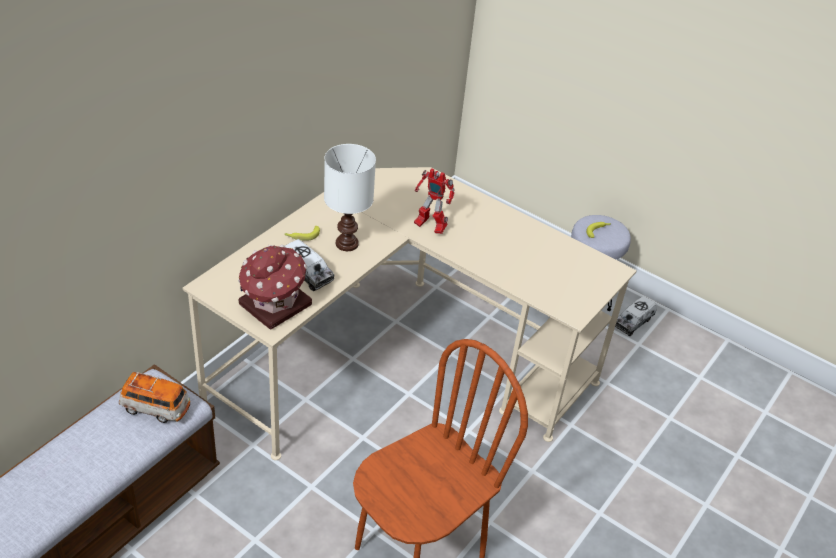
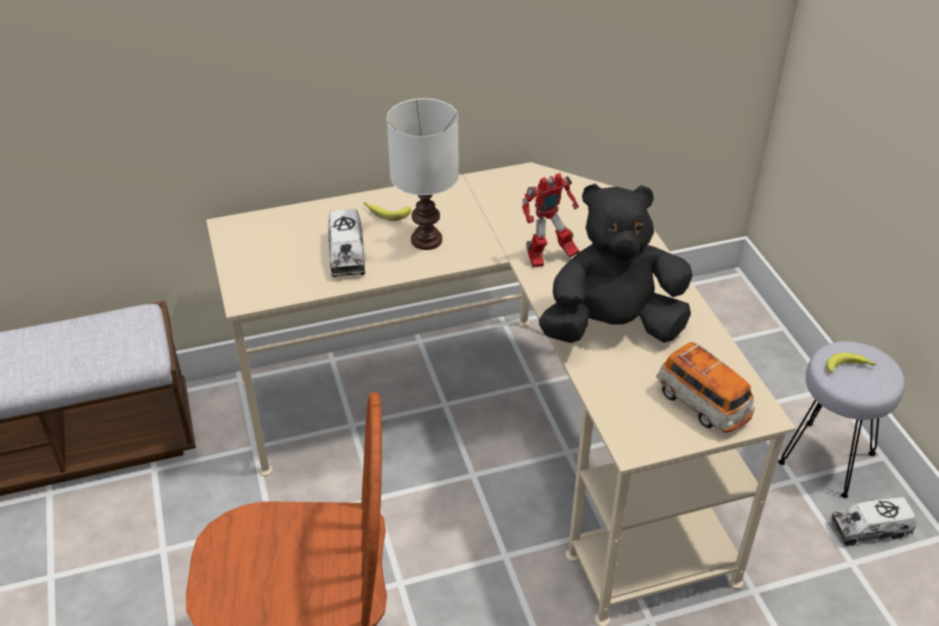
camera: 40 degrees right, 0 degrees up
toy car [119,372,190,423] -> toy car moved to [656,342,755,433]
toy house [238,244,312,330] -> none
toy robot [414,168,455,234] -> toy robot turned 90 degrees counterclockwise [522,173,579,267]
none -> black plush toy [539,184,692,343]

